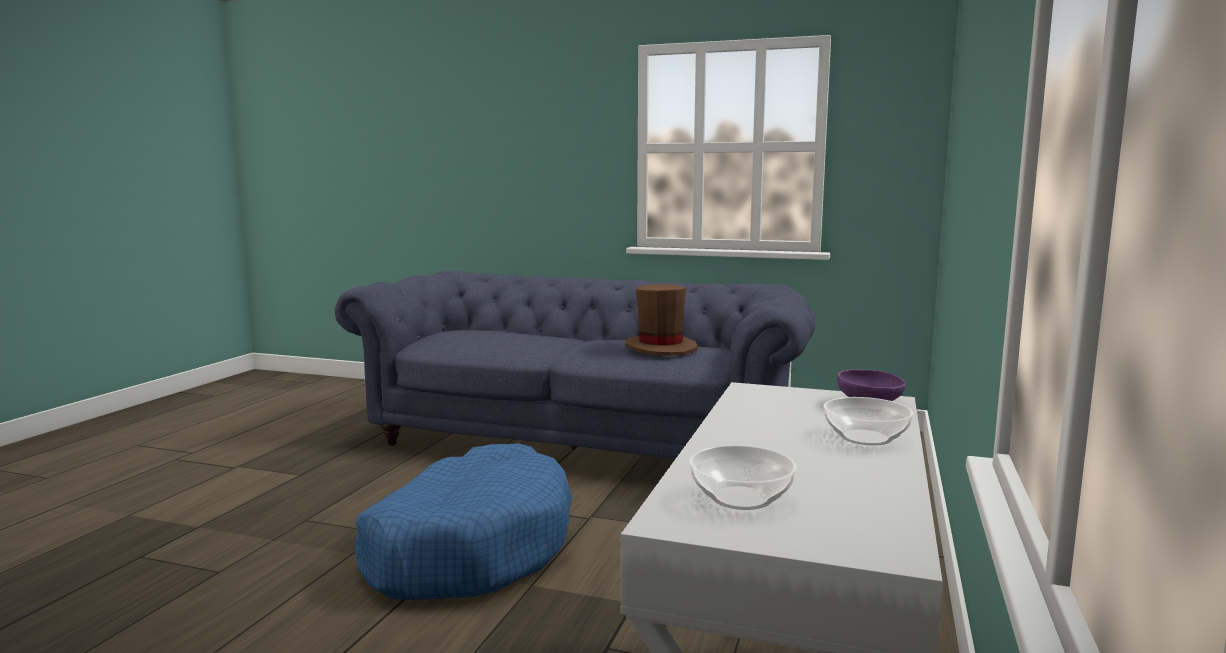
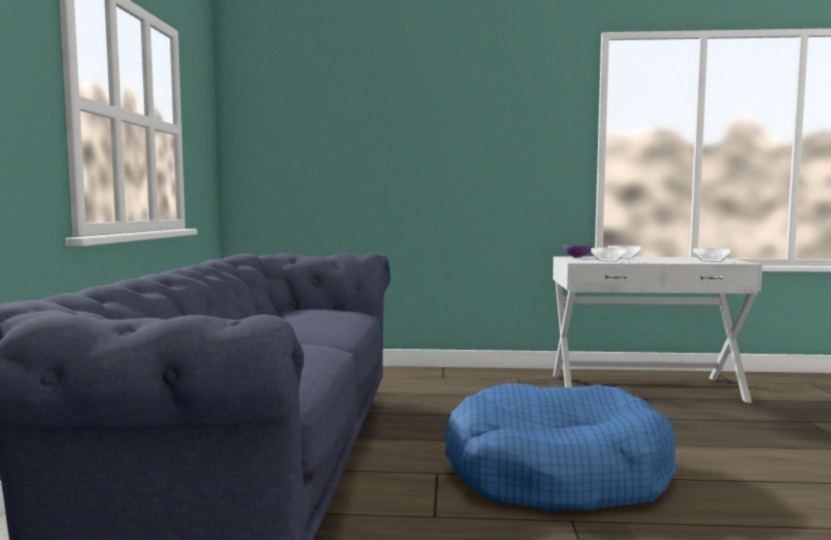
camera: 105 degrees left, 5 degrees down
brown hat [625,284,698,356] -> none
none -> bowl [591,248,626,262]

